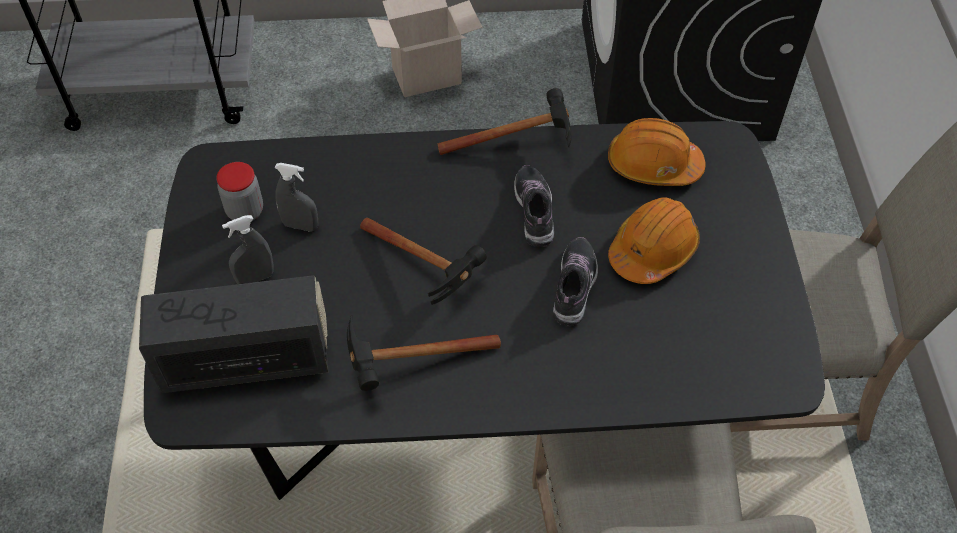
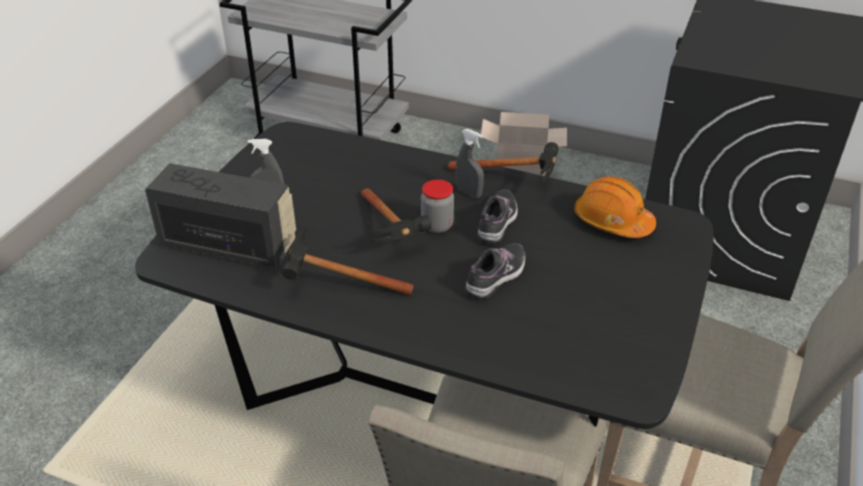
camera: 25 degrees right, 15 degrees down
jar [216,162,263,221] -> jar moved to [421,180,454,233]
grey spray bottle [275,163,318,232] -> grey spray bottle moved to [456,128,484,198]
orange hard hat [608,197,700,284] -> none

